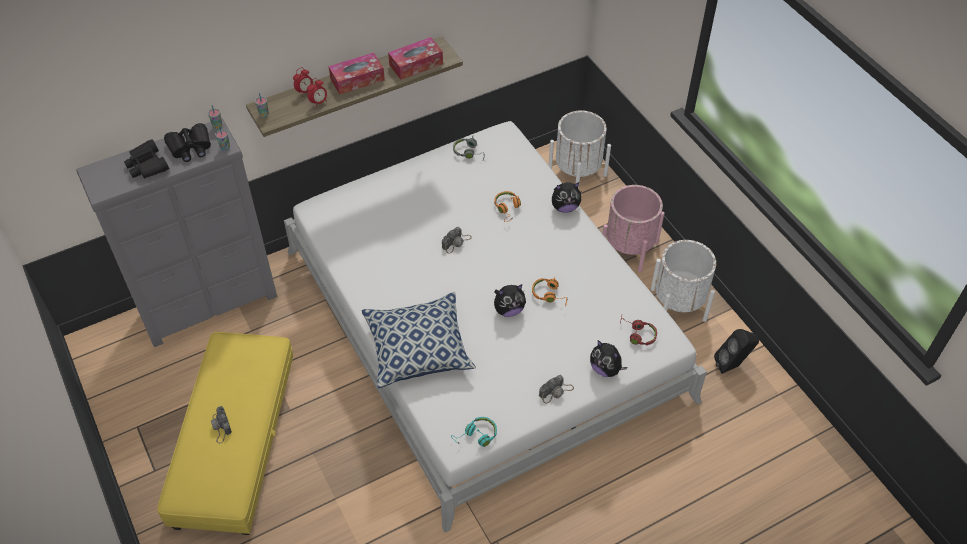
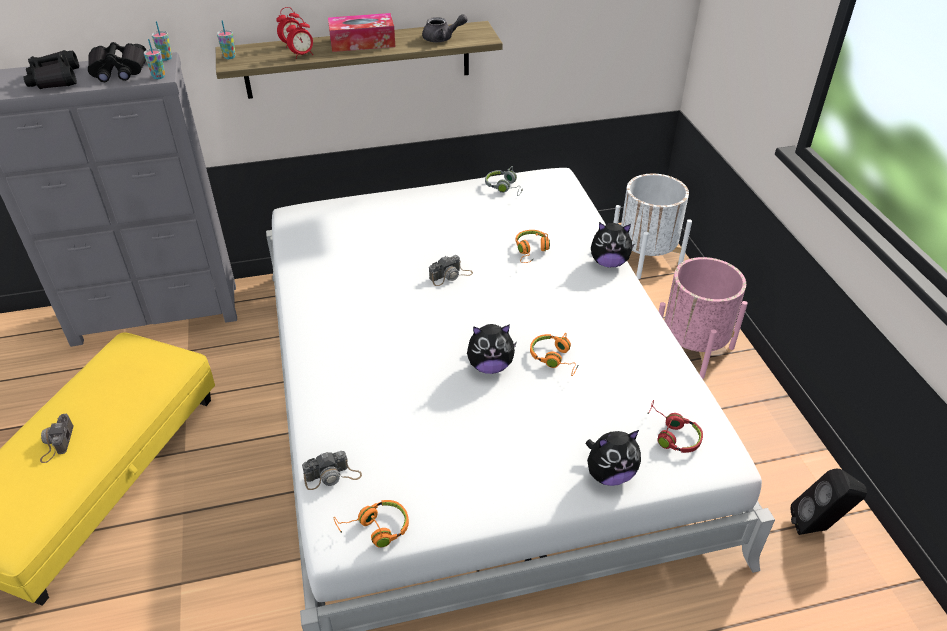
camera: 15 degrees right, 10 degrees down
pillow [362,292,476,388] -> none
tissue box [388,37,443,80] -> grey teapot [422,14,468,42]
turquoise headphones [451,417,497,447] -> orange headphones [334,500,409,548]
camera [539,375,574,404] -> camera moved to [302,451,362,490]
plush toy [590,340,628,377] -> plush toy turned 75 degrees counterclockwise [585,430,641,486]
white planter [651,240,716,322] -> none

